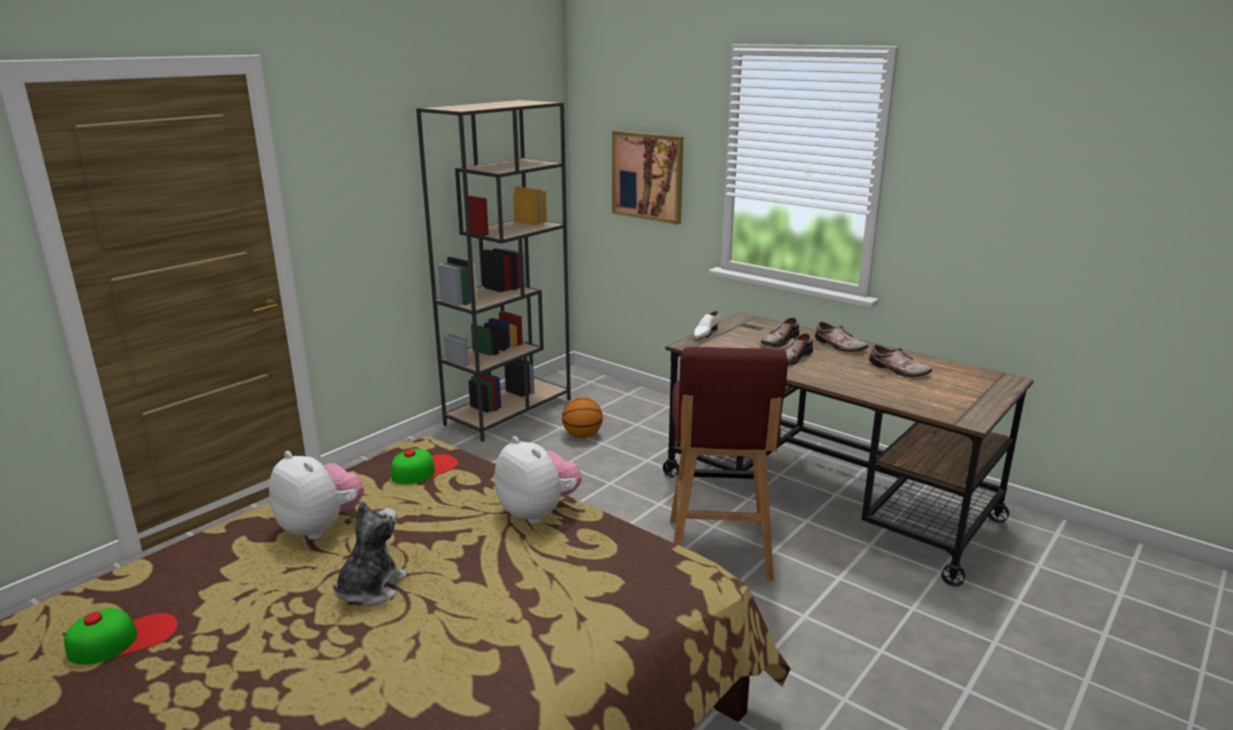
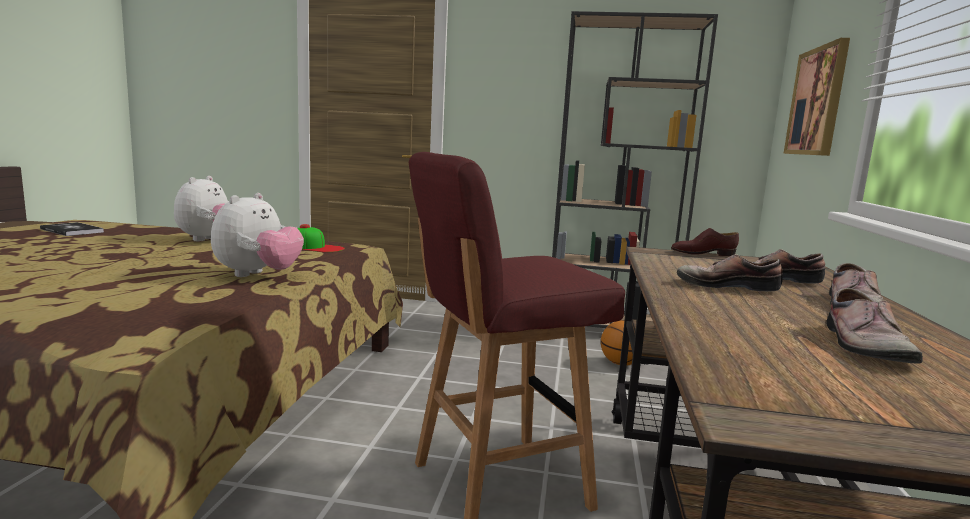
camera: 60 degrees right, 10 degrees down
cap [64,608,178,664] -> book [40,222,104,236]
plush toy [333,501,408,606] -> none
white shoe [694,311,719,339] -> brown shoe [671,228,739,256]

